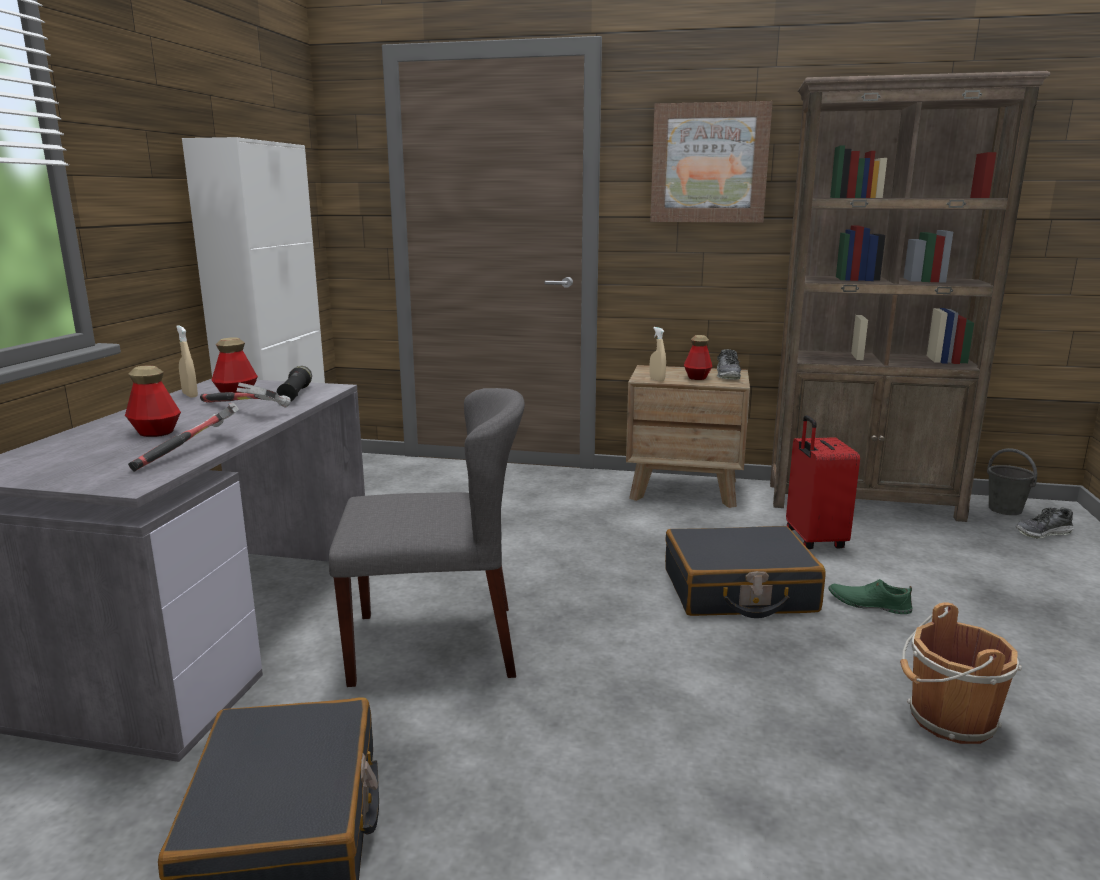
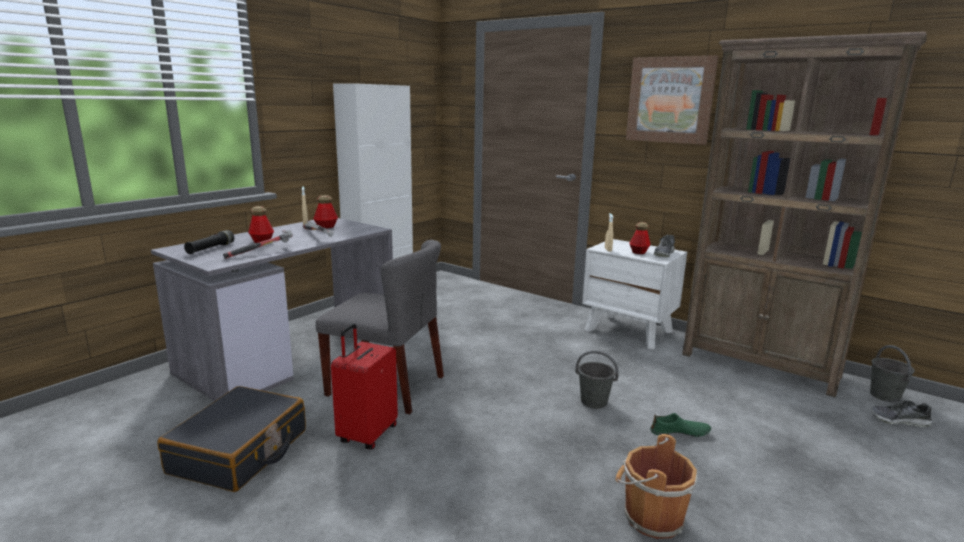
camera: 25 degrees right, 0 degrees up
black flashlight [277,366,312,402] -> black flashlight moved to [184,230,234,254]
brown nightstand [626,365,750,508] -> white nightstand [582,239,687,349]
black suitcase [665,526,826,618] -> grey bucket [575,350,619,409]
red suitcase [786,415,860,549] -> red suitcase moved to [331,323,398,450]
green shoe [829,579,913,614] -> green shoe turned 135 degrees clockwise [650,413,711,437]

